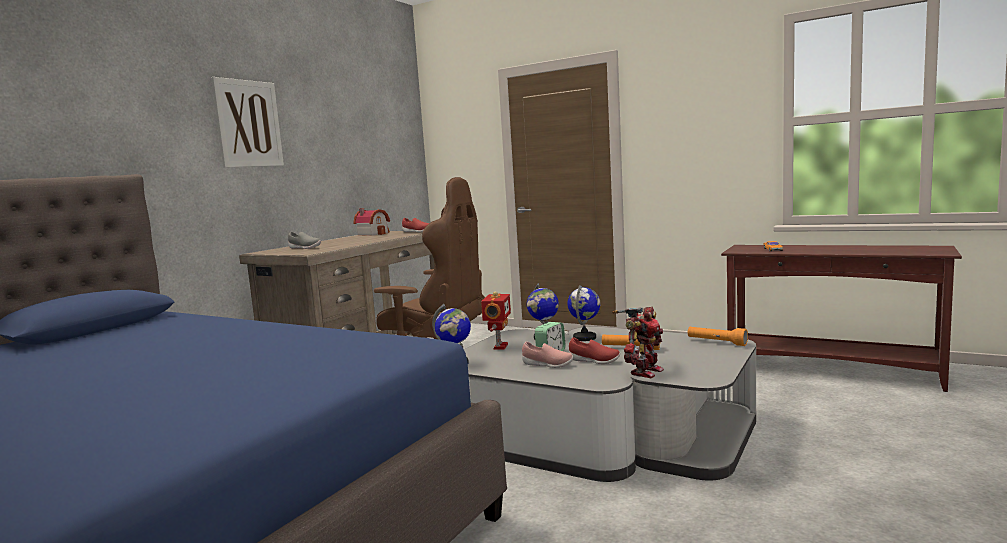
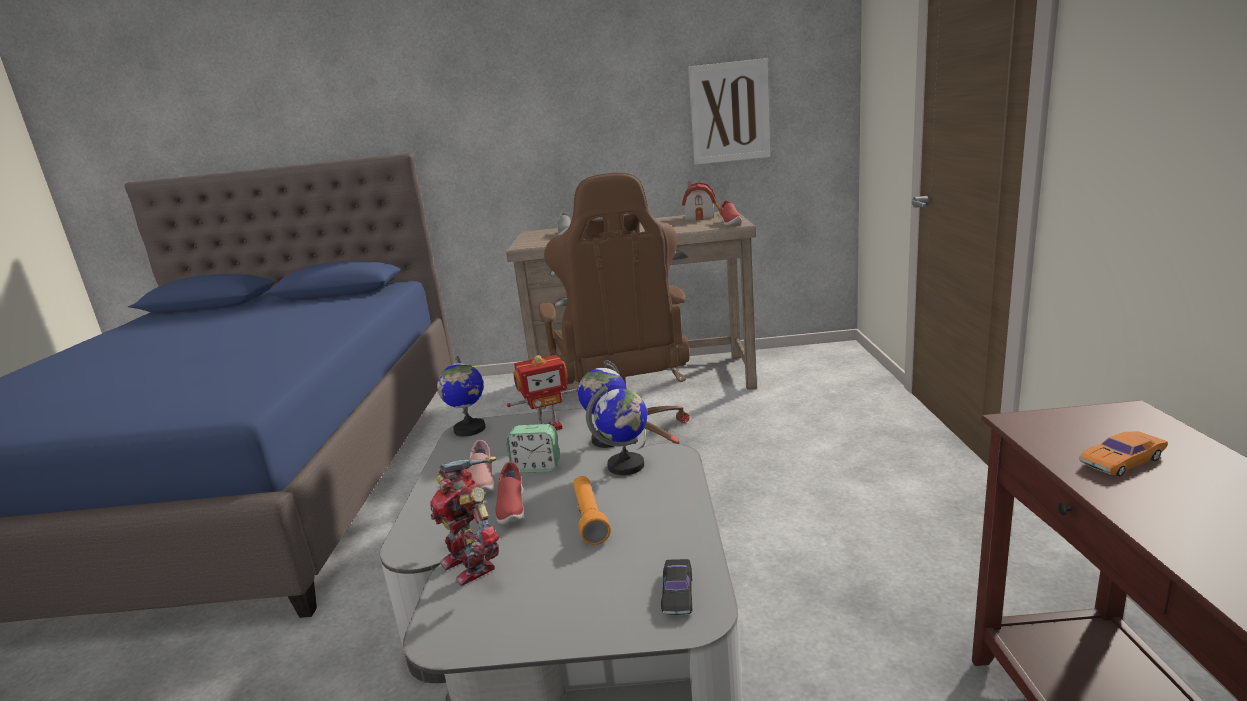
camera: 60 degrees right, 10 degrees up
picture [211,77,284,168] -> picture moved to [688,58,770,165]
toy robot [612,307,664,378] -> toy robot turned 45 degrees clockwise [430,457,499,586]
orange flashlight [688,327,748,346] -> black toy car [661,559,693,615]

